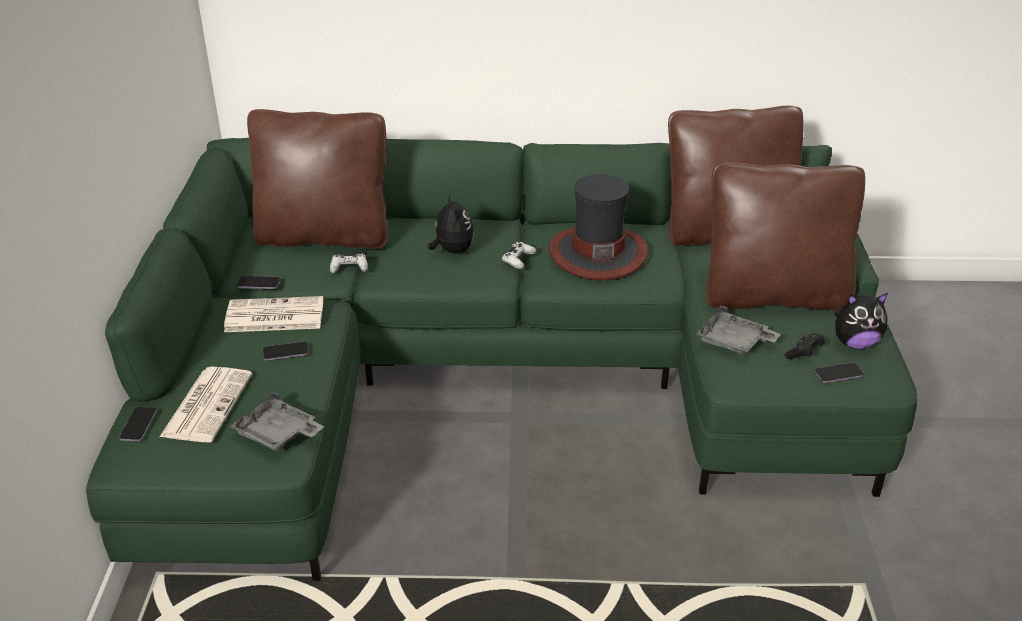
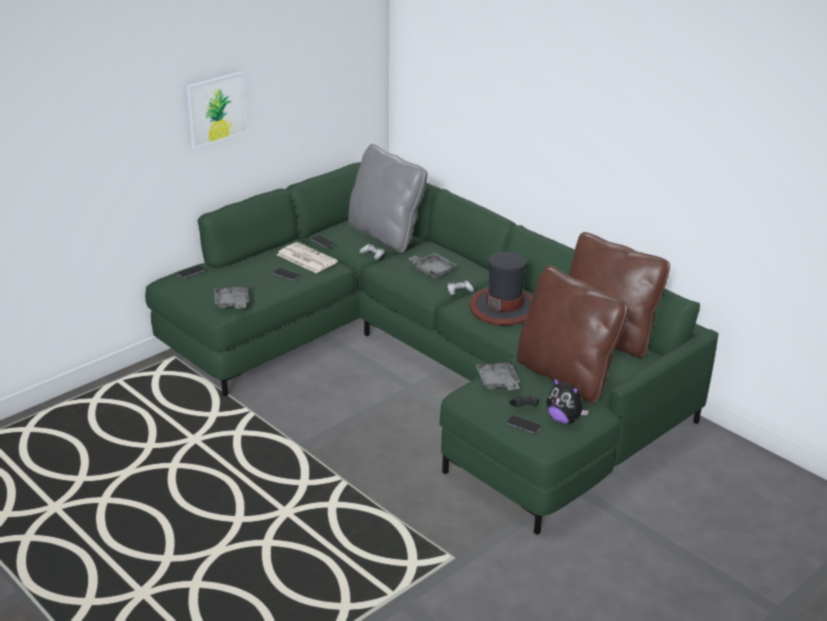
camera: 45 degrees right, 5 degrees down
newspaper [160,367,252,442] -> none
brown pillow [247,109,388,249] -> grey pillow [348,144,427,253]
plush toy [427,193,474,254] -> grey tray [408,253,457,278]
none -> picture [187,71,247,149]

